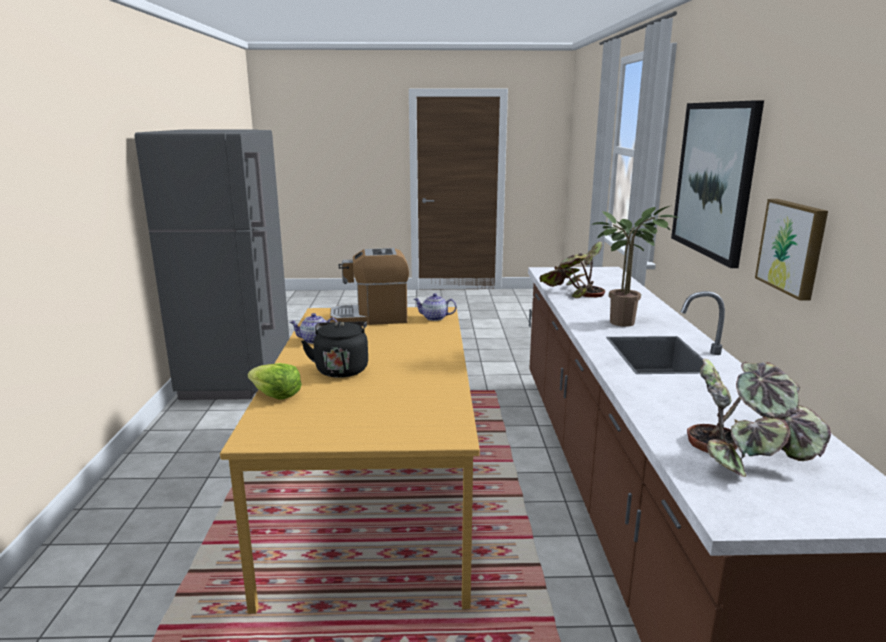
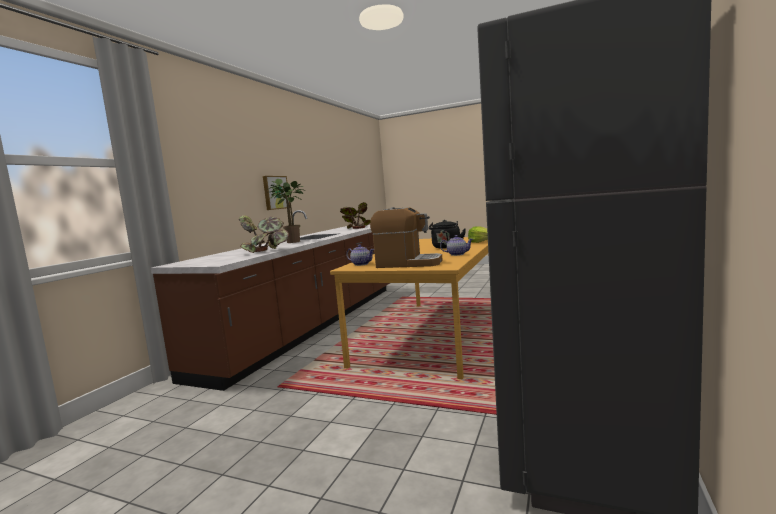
camera: 155 degrees left, 10 degrees down
picture [671,100,764,268] -> none

